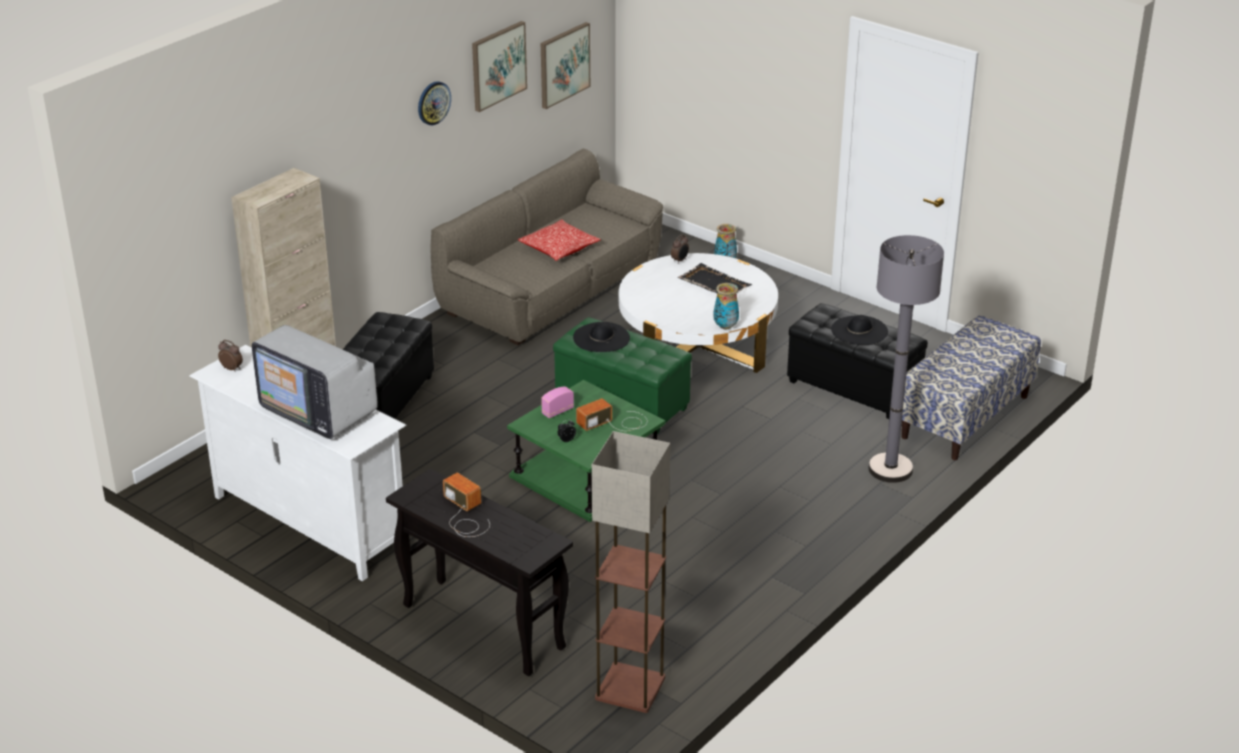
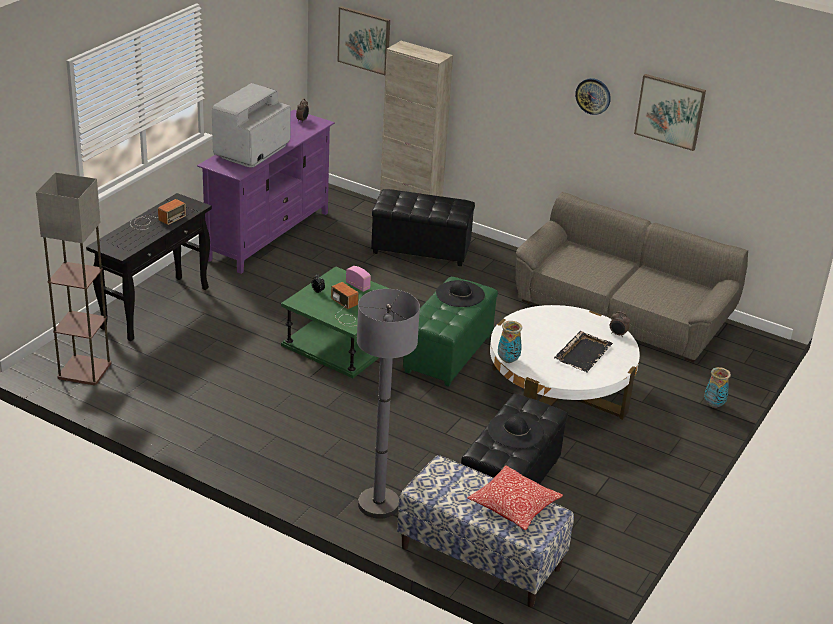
camera: 80 degrees right, 0 degrees up
white tv stand [189,345,406,581] -> purple tv stand [197,110,335,274]
pillow [518,219,601,261] -> pillow moved to [467,465,563,530]
picture [541,22,590,109] -> picture moved to [338,6,390,75]

